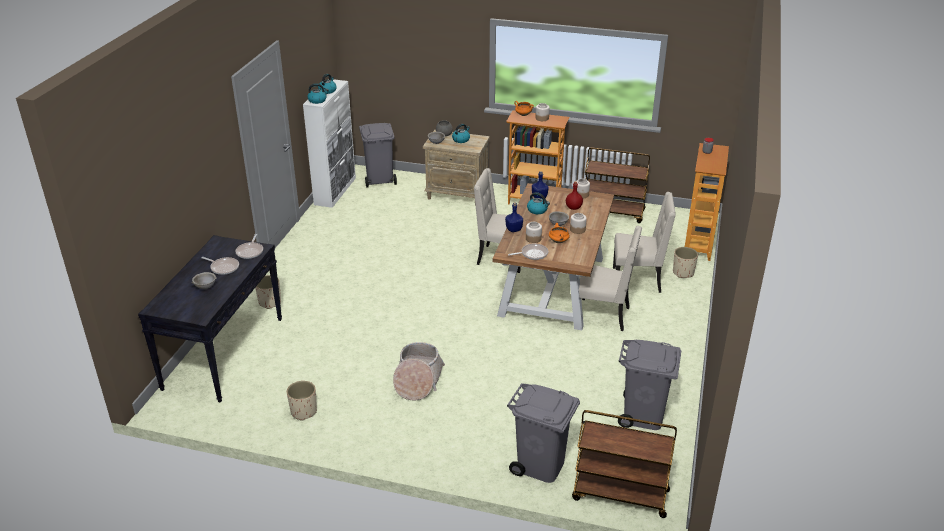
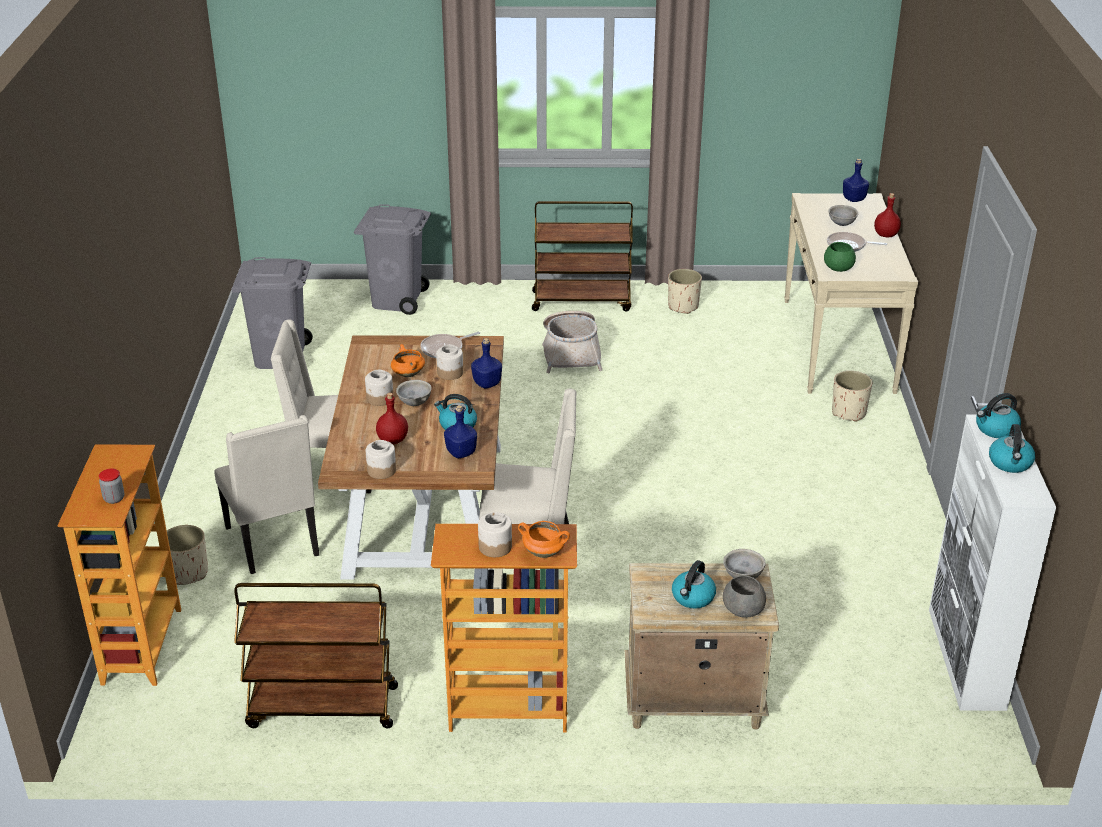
camera: 165 degrees right, 0 degrees up
black console table [138,235,282,403] -> beige console table [784,193,918,394]
frying pan [235,234,263,259] -> green bowl [824,242,856,272]
grey trash can [359,123,397,188] -> none
brown cart [572,410,677,518] -> brown cart moved to [532,201,633,312]
beige chair [613,192,676,293] -> beige chair turned 105 degrees counterclockwise [214,415,319,574]
none -> blue bottle [843,159,869,202]
none -> red bottle [874,193,901,237]

